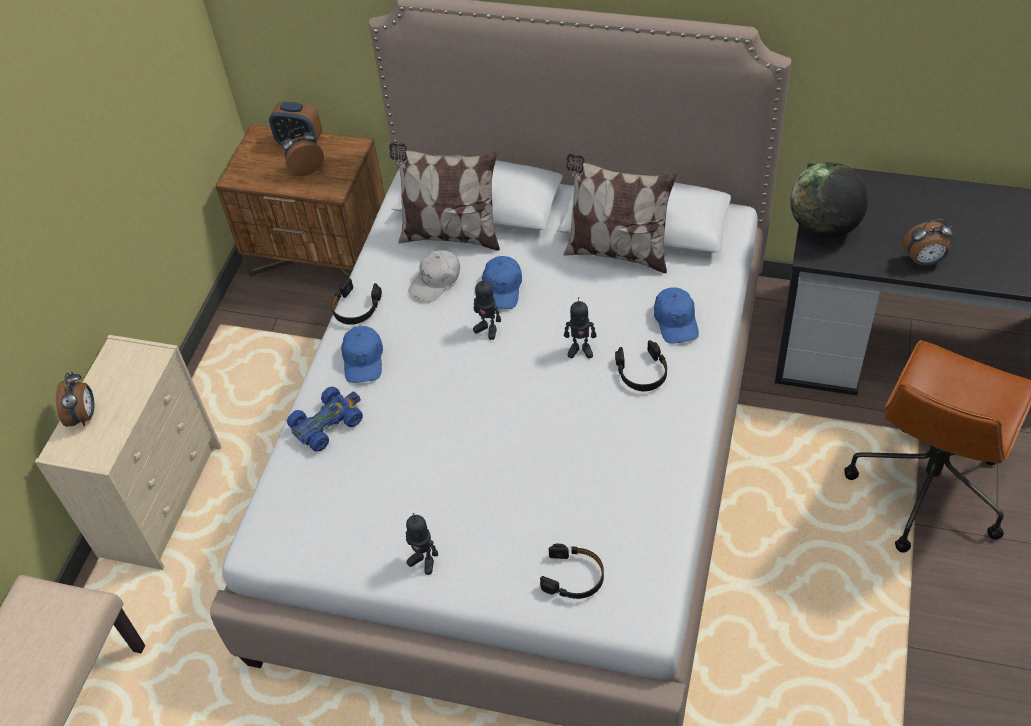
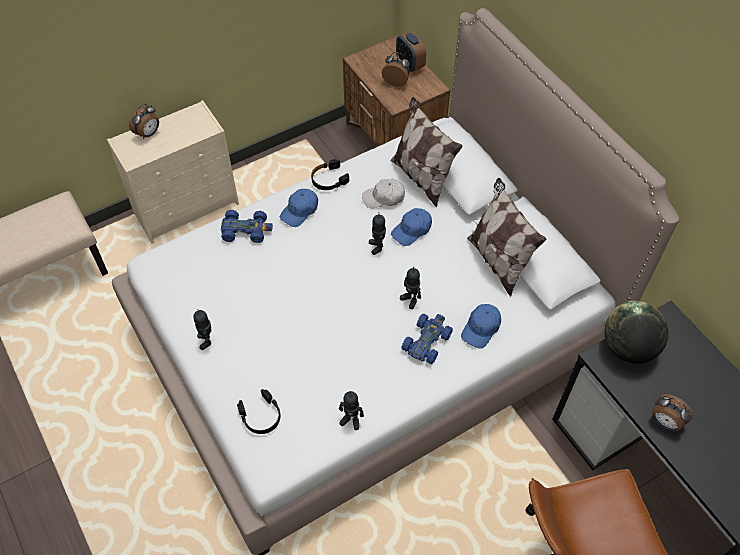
camera: 40 degrees right, 5 degrees up
black headphones [615,340,667,391] -> blue toy car [401,314,453,364]
none -> toy robot [339,391,364,430]

